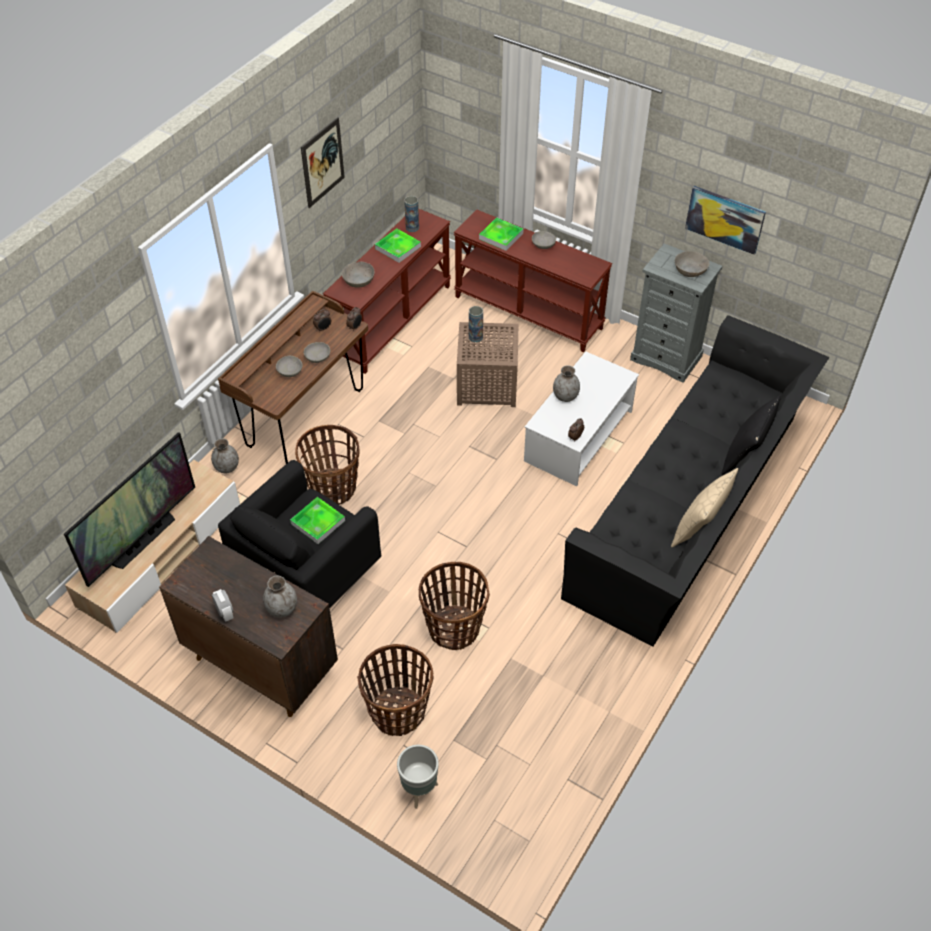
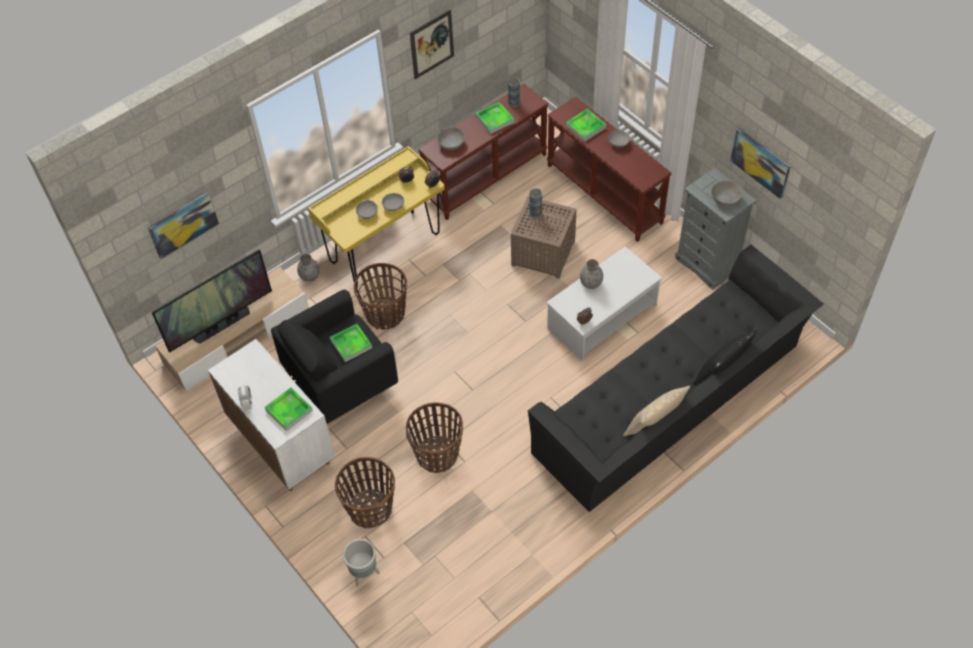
camera: 20 degrees right, 5 degrees up
brown cabinet [159,536,338,717] -> white cabinet [208,339,335,491]
brown desk [218,290,368,464] -> yellow desk [308,146,445,287]
grey vase [263,576,297,618] -> tray [265,387,313,431]
none -> picture [148,192,219,259]

